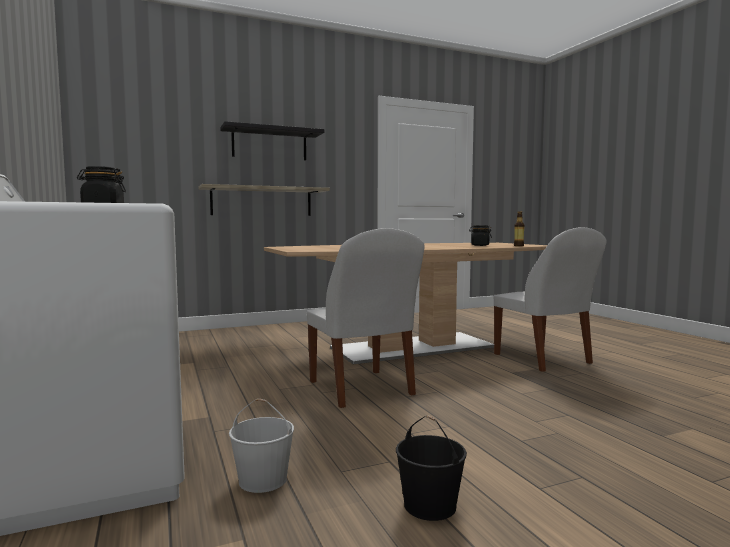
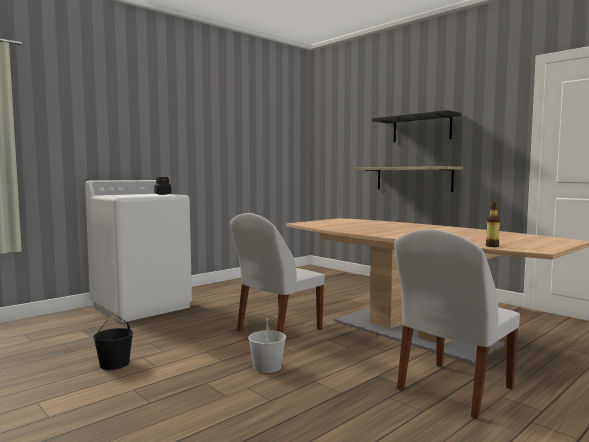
camera: 70 degrees right, 0 degrees up
white bucket [229,399,294,493] -> white bucket moved to [248,318,286,373]
black jar [469,225,492,246] -> none

